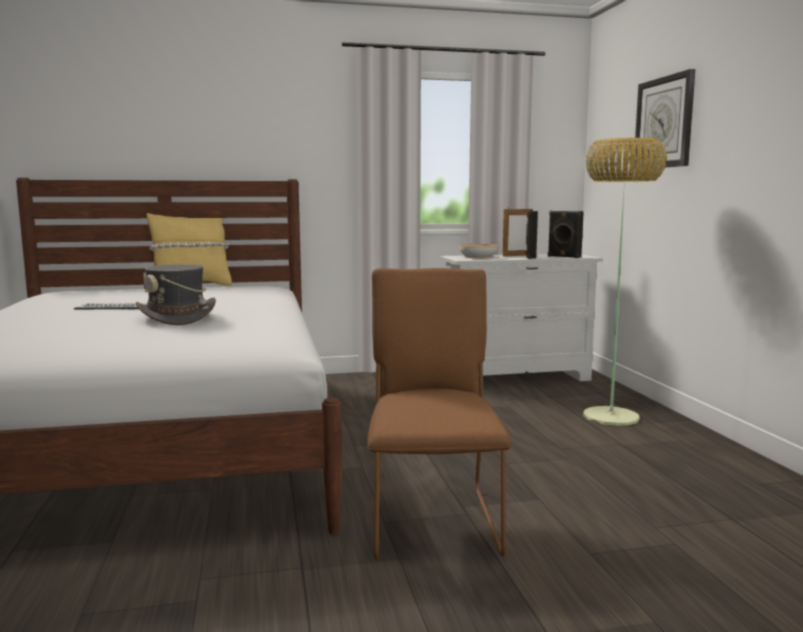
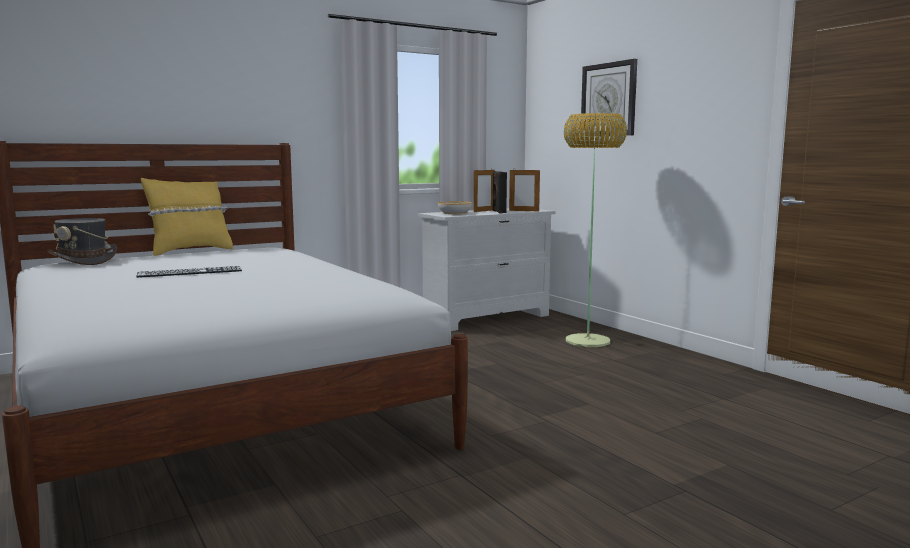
camera: 20 degrees left, 0 degrees up
grey hat [136,264,216,325] -> grey hat moved to [47,218,117,265]
brown chair [367,268,512,559] -> none
black speaker [548,211,584,258] -> picture frame [509,169,540,211]

